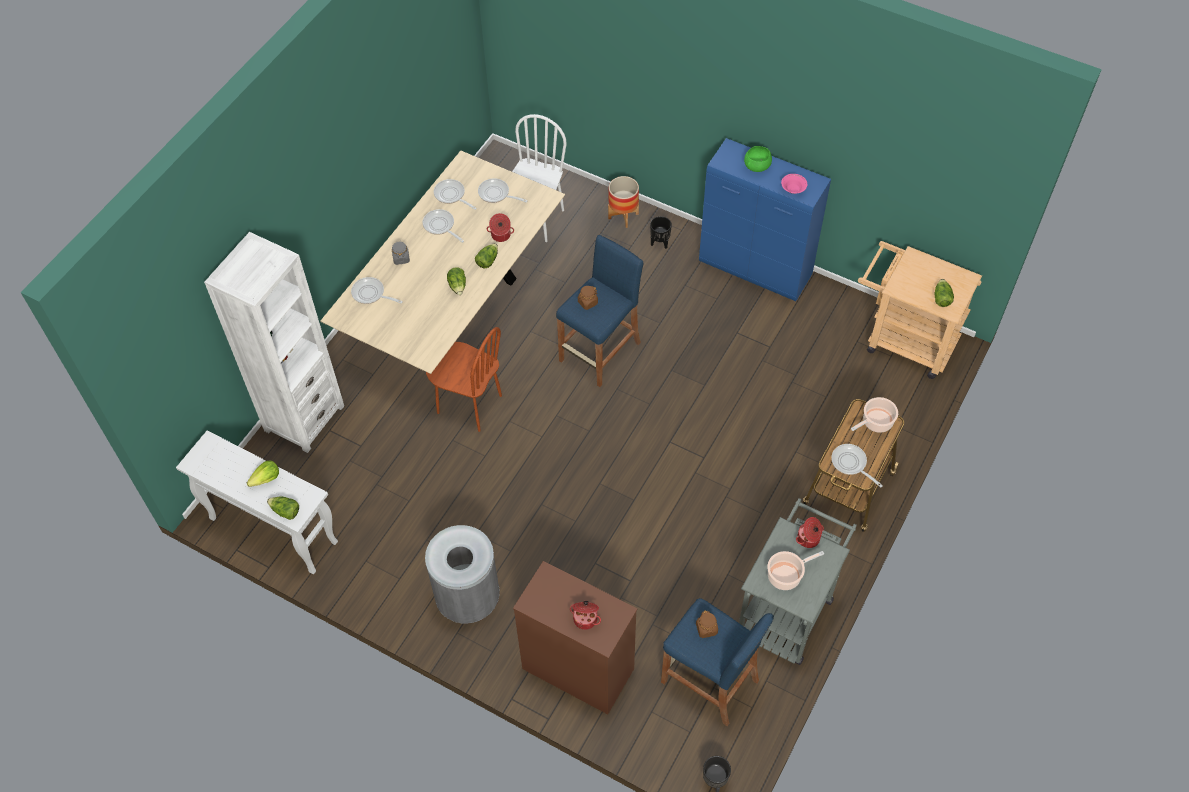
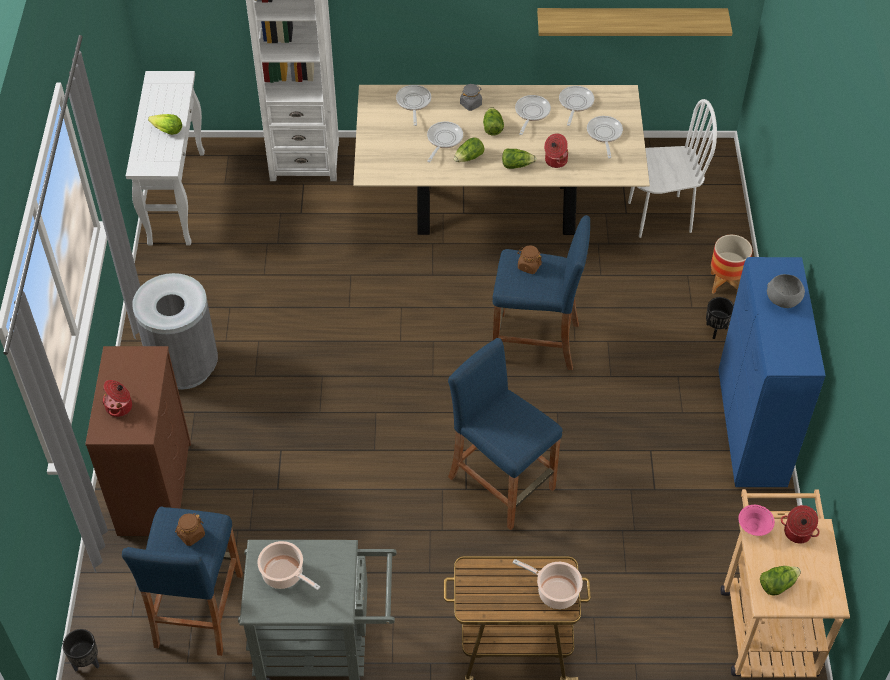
camera: 60 degrees right, 5 degrees down
lettuce [267,497,299,520] -> lettuce moved to [483,107,504,136]
brown chair [426,327,502,432] -> none
green bowl [744,146,772,172] -> grey bowl [767,274,805,308]
pink bowl [781,174,807,194] -> pink bowl moved to [738,505,775,536]
cooking pot [796,517,824,548] -> cooking pot moved to [781,505,820,544]
frying pan [831,444,883,488] -> frying pan moved to [427,121,463,162]
none -> blue stool [448,338,563,530]
none -> shelf [537,8,733,36]

